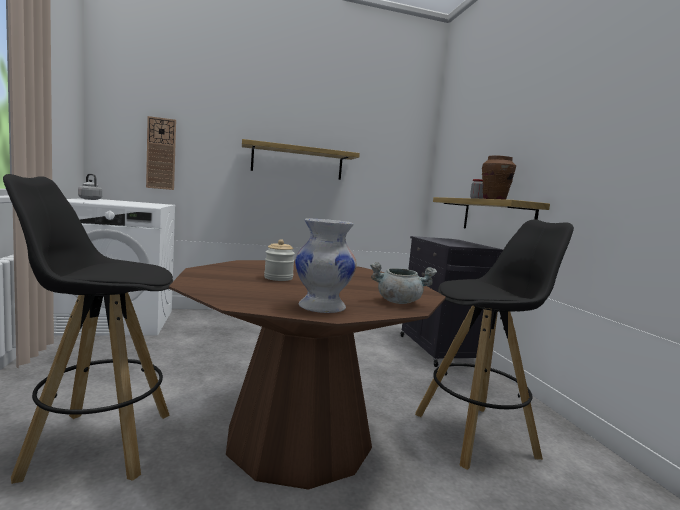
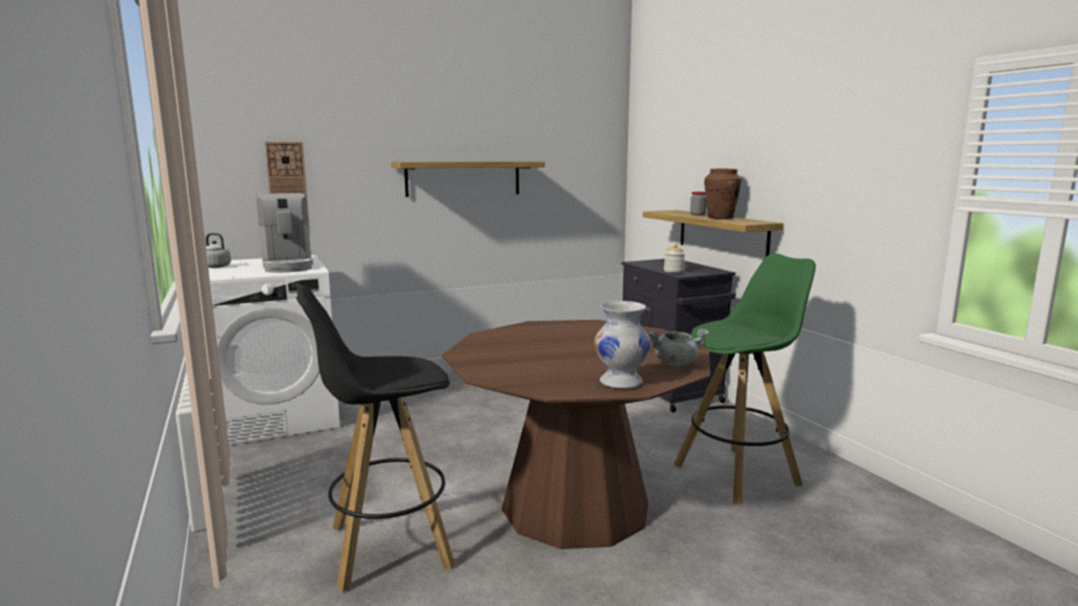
camera: 10 degrees left, 5 degrees up
jar [264,239,295,281] -> jar moved to [664,244,685,273]
black stool [415,219,574,470] -> green stool [674,253,816,506]
none -> coffee machine [256,193,313,273]

